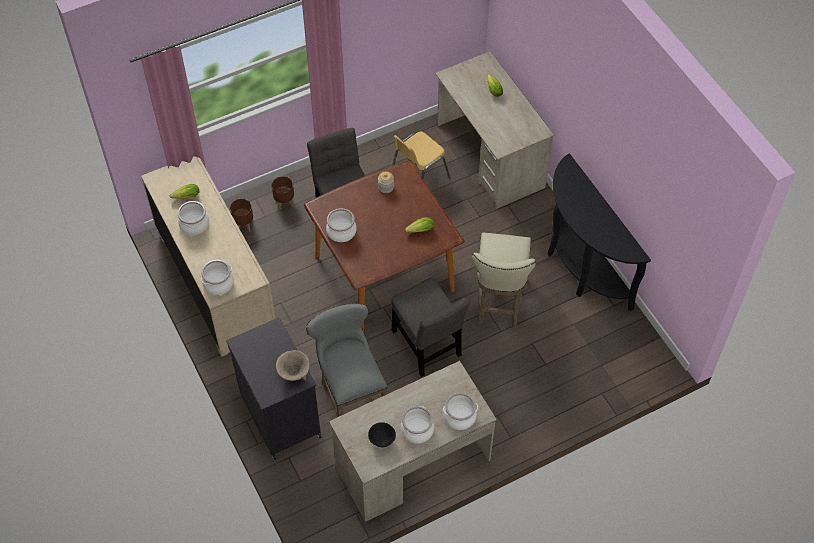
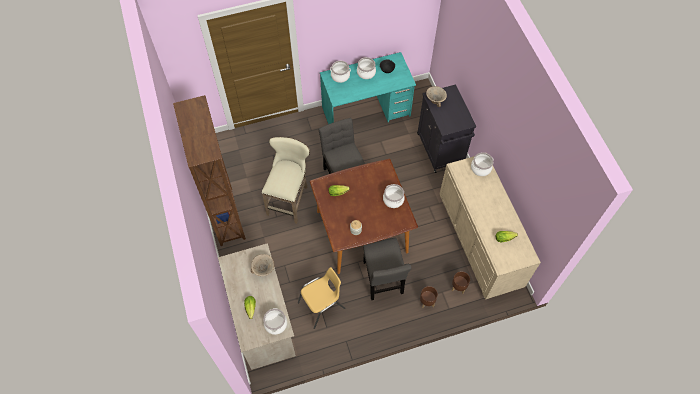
camera: 170 degrees left, 5 degrees up
cooking pot [178,201,209,235] -> cooking pot moved to [263,308,287,335]
grey stool [306,304,387,417] -> none
beige desk [329,361,497,522] -> turquoise desk [320,52,416,124]
black console table [548,153,651,311] -> brown bookcase [173,95,246,246]
none -> beige bowl [251,254,274,276]

